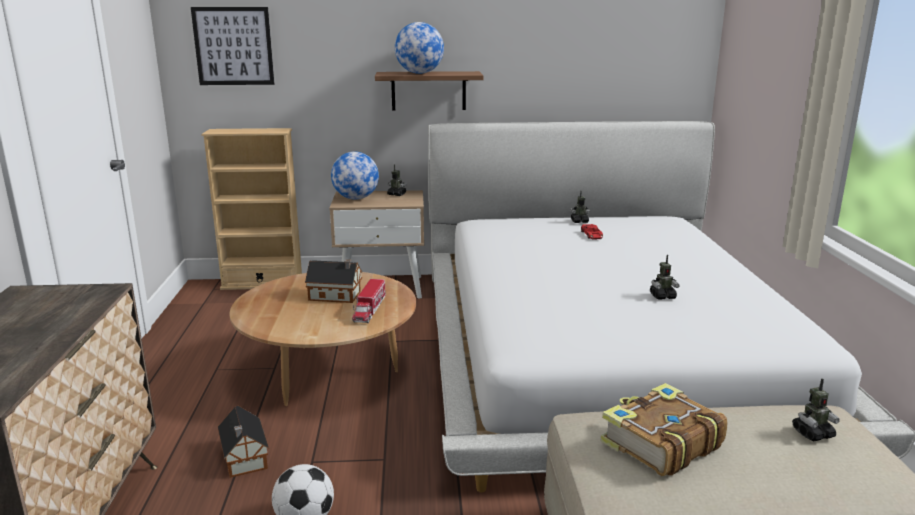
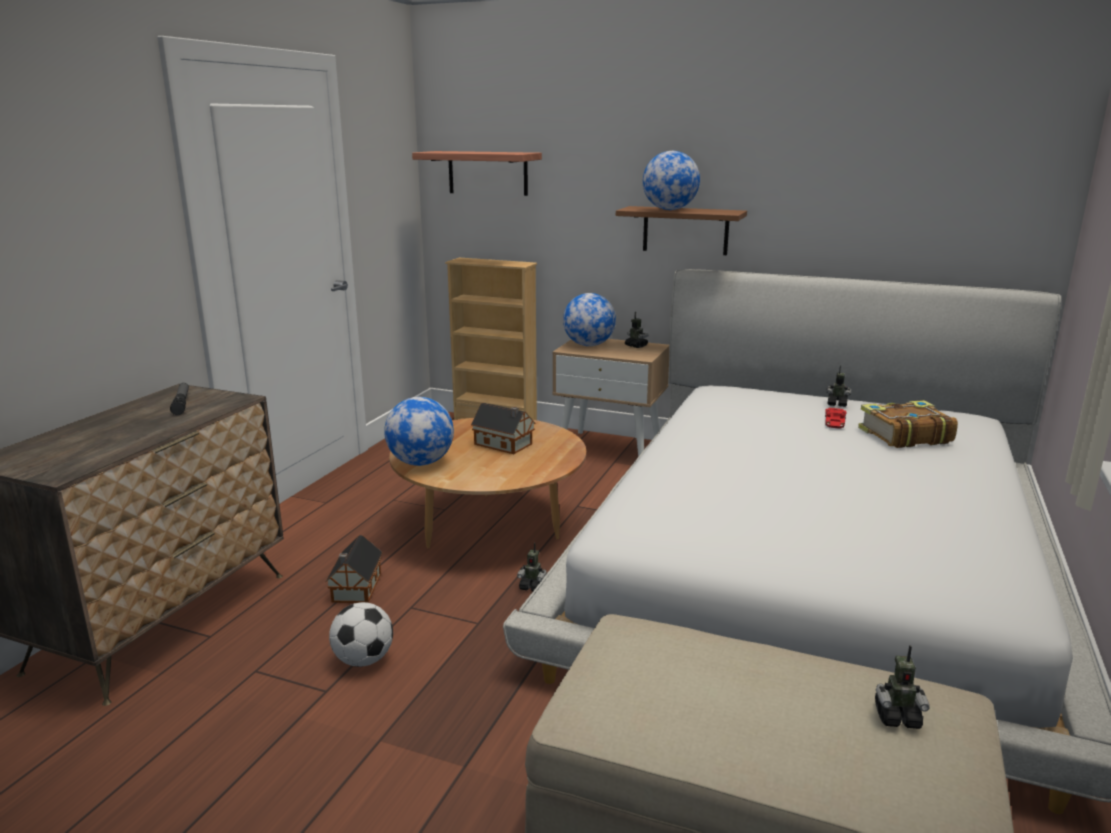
camera: 25 degrees right, 0 degrees up
picture [191,7,274,85] -> shelf [412,151,542,196]
toy truck [352,279,386,323] -> none
book [601,383,727,476] -> book moved to [858,400,958,448]
toy robot [650,255,680,300] -> toy robot moved to [517,543,547,591]
none -> flashlight [170,383,189,415]
none -> globe [384,397,454,466]

